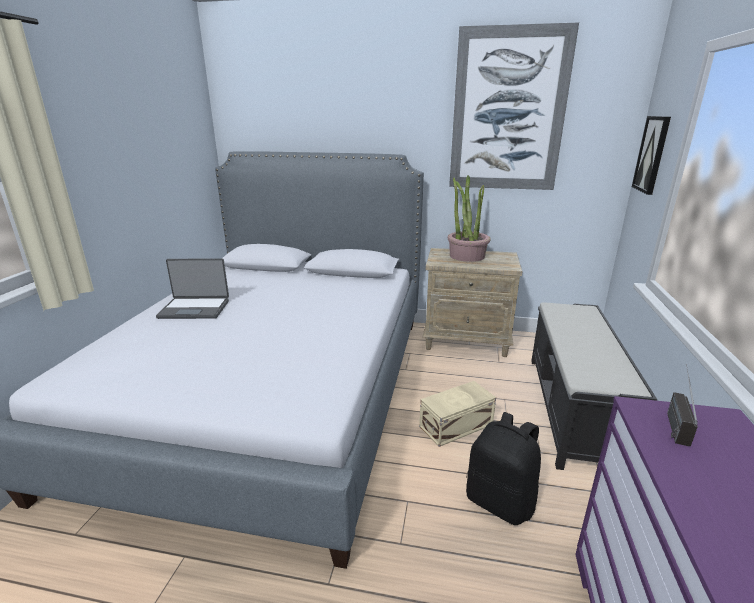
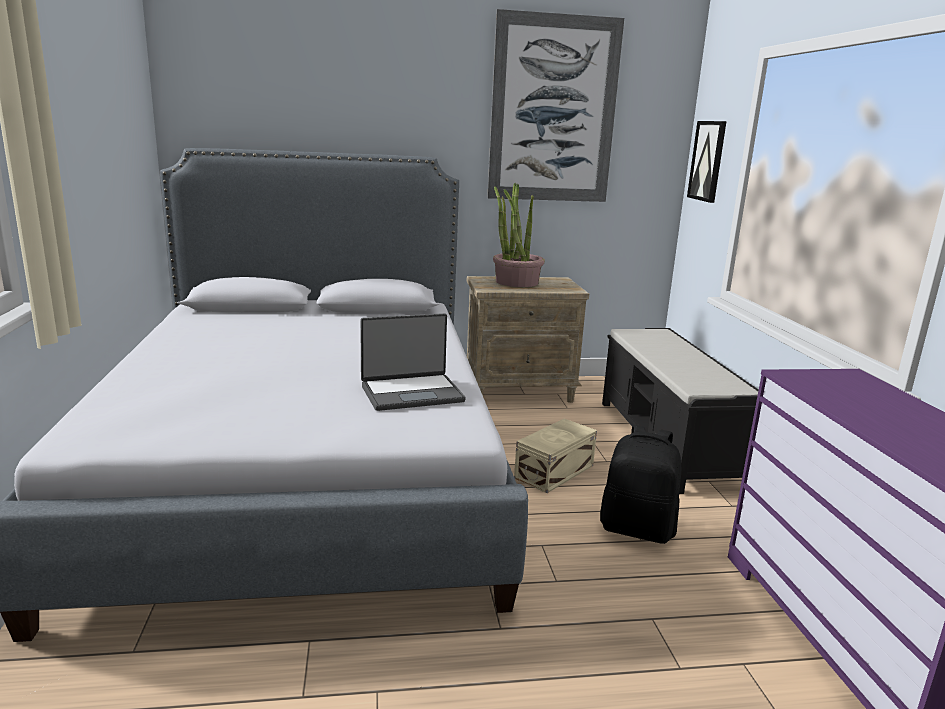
camera: 20 degrees left, 5 degrees down
laptop [156,258,229,319] -> laptop moved to [360,313,466,411]
radio [667,364,698,446] -> none

